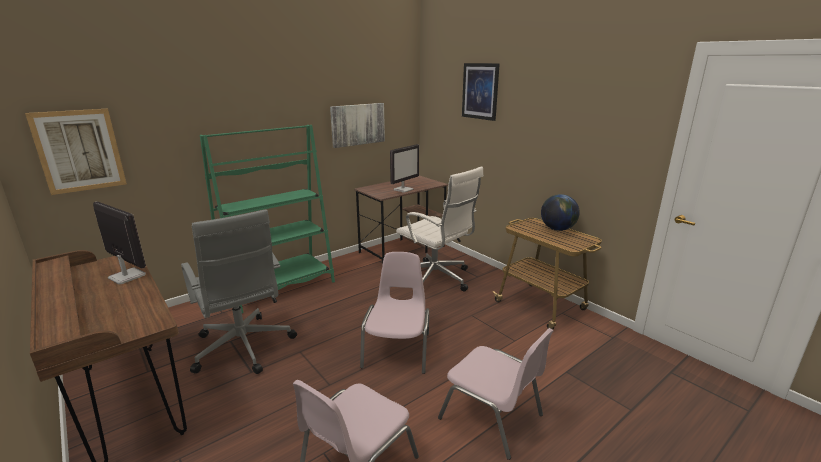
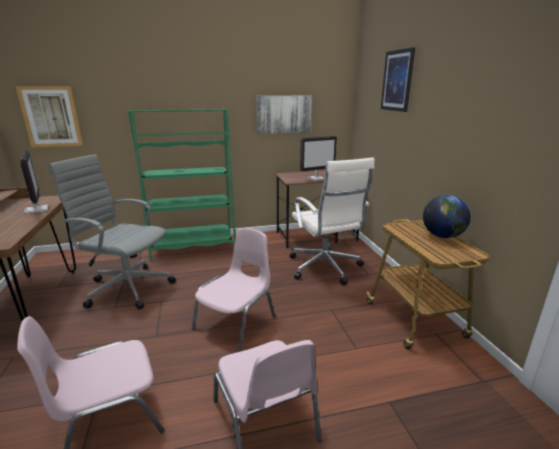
camera: 25 degrees right, 0 degrees up
grey office chair [181,209,297,374] -> grey office chair turned 120 degrees clockwise [49,154,176,310]

